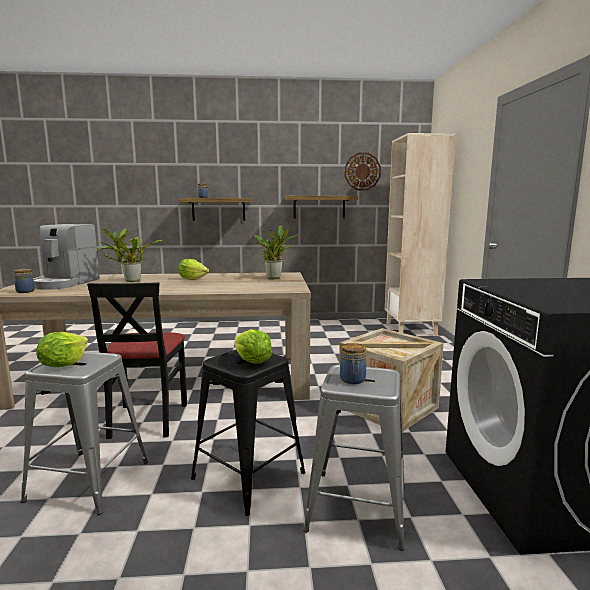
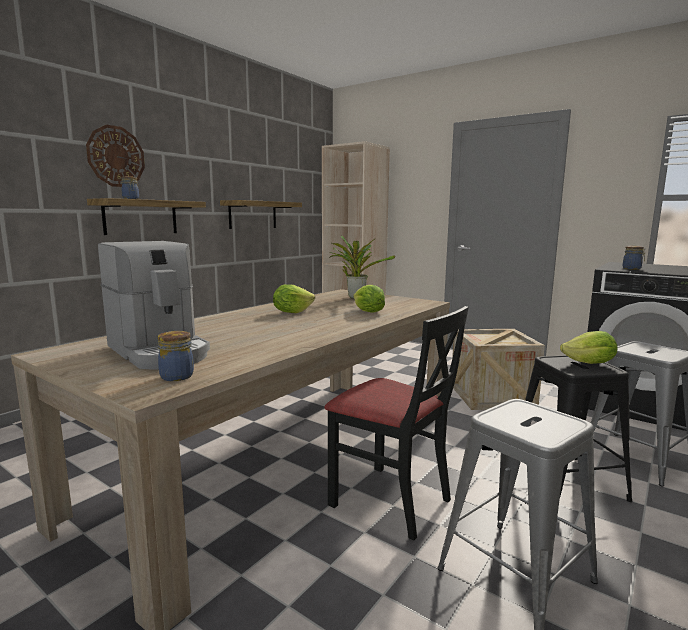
camera: 50 degrees left, 0 degrees up
lettuce [36,332,88,367] -> lettuce moved to [353,285,385,313]
potted plant [97,228,162,282] -> none
jar [340,343,366,384] -> jar moved to [622,246,645,270]
wall clock [345,153,381,191] -> wall clock moved to [86,125,145,187]

